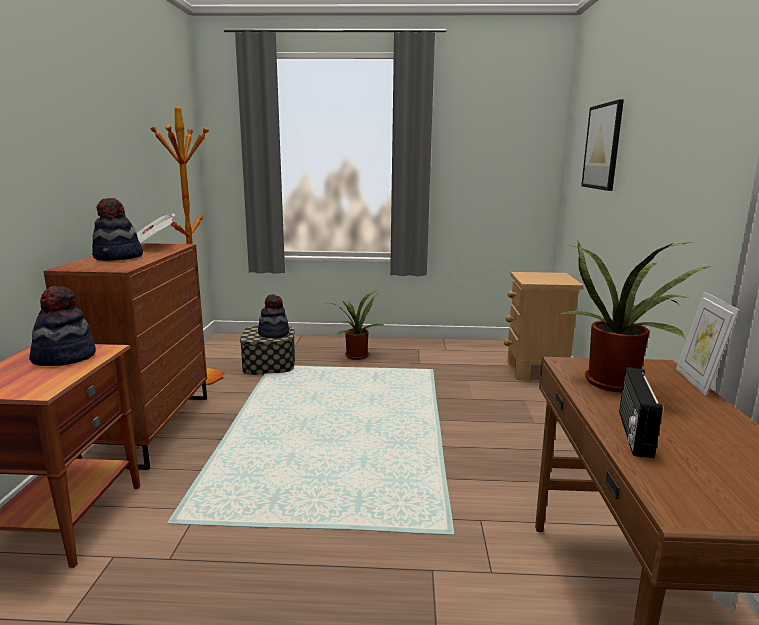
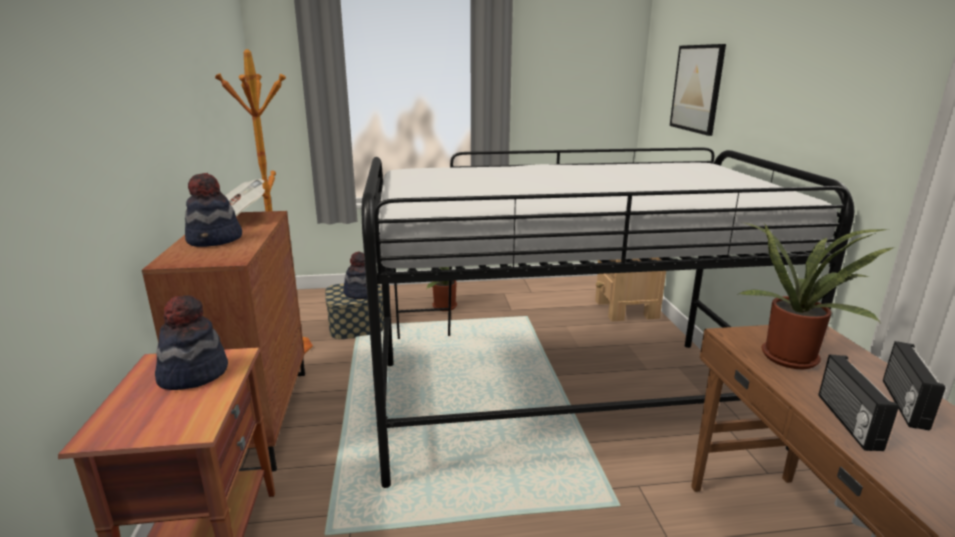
camera: 10 degrees left, 5 degrees up
picture frame [676,292,739,396] -> none
none -> black bed [362,147,854,488]
none -> radio [883,341,945,430]

